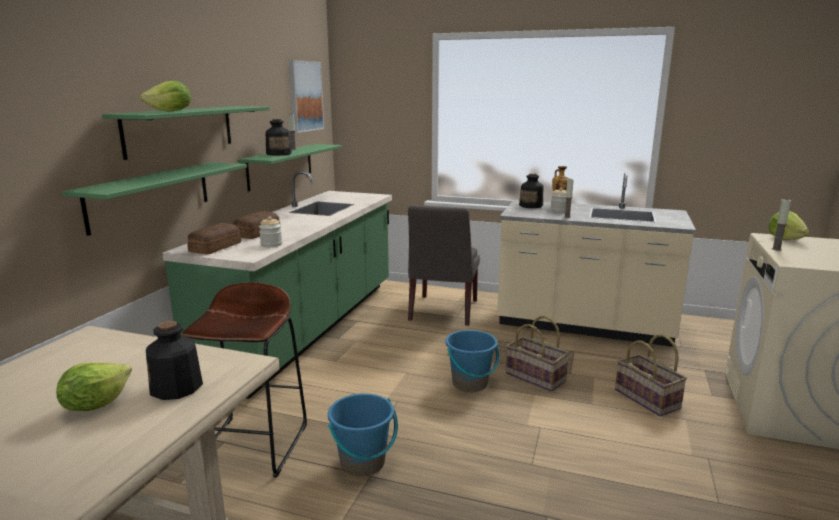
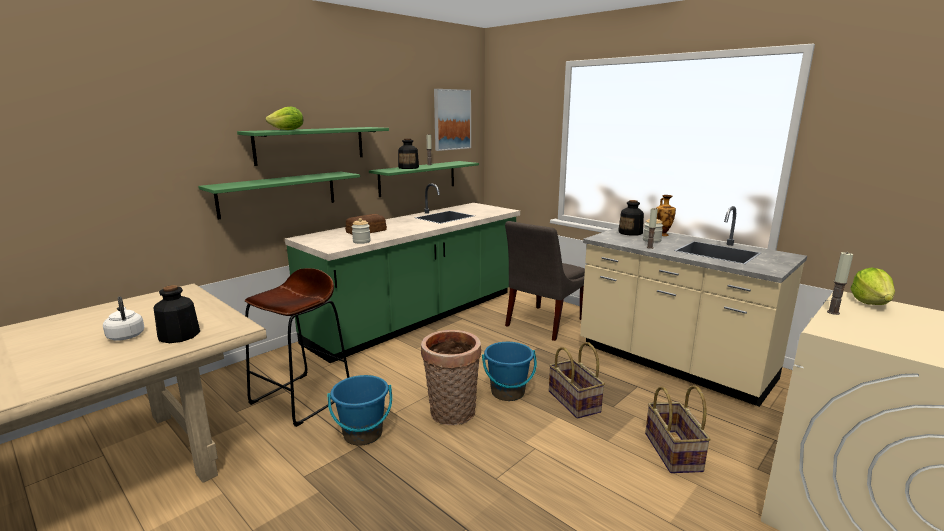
camera: 25 degrees right, 0 degrees up
lettuce [56,363,132,411] -> white kettle [103,296,144,341]
bread [188,223,241,254] -> none
none -> basket [421,330,481,425]

